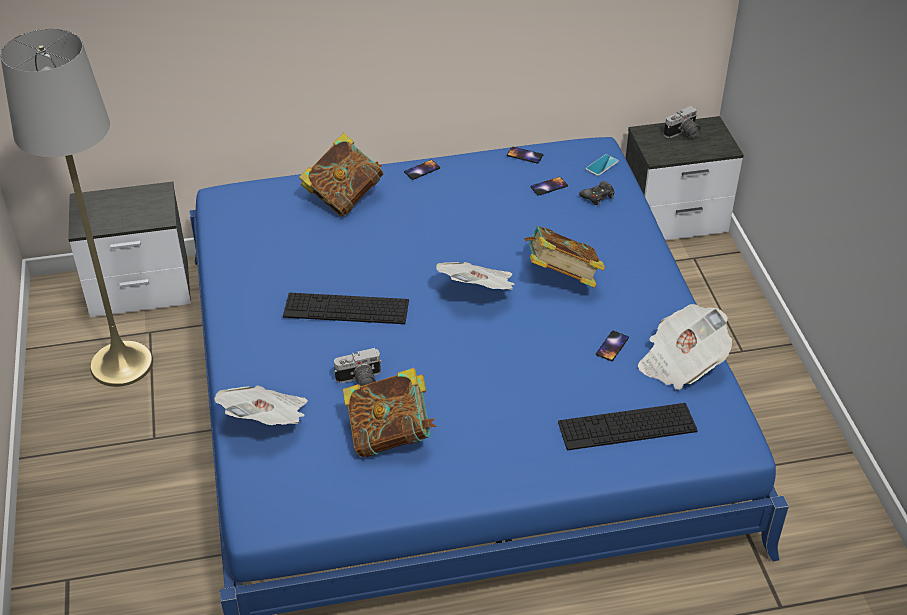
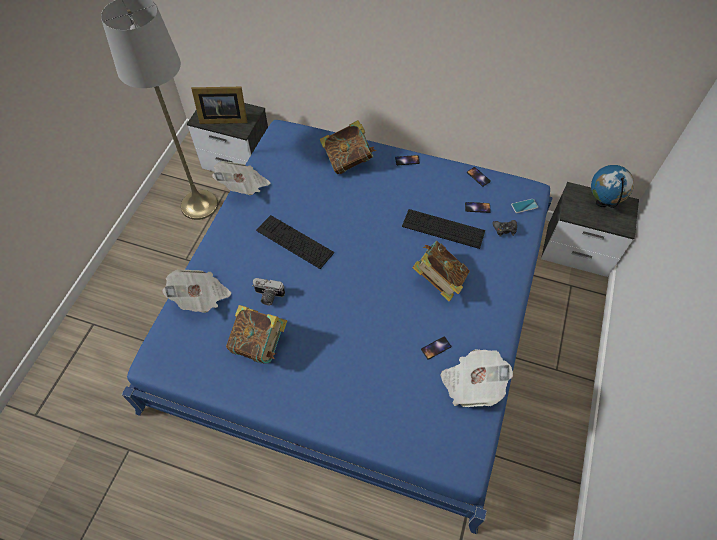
camera: 30 degrees right, 15 degrees up
newspaper [436,262,514,290] -> newspaper moved to [212,161,270,195]
keyboard [558,403,698,450] -> keyboard moved to [402,209,485,249]
camera [664,106,701,138] -> globe [591,165,634,208]
none -> picture frame [191,87,247,124]

